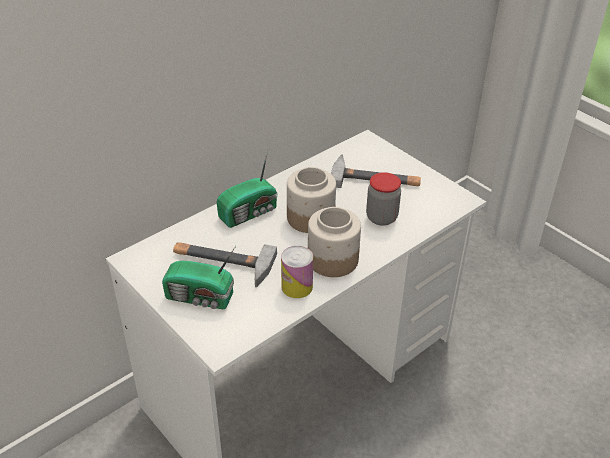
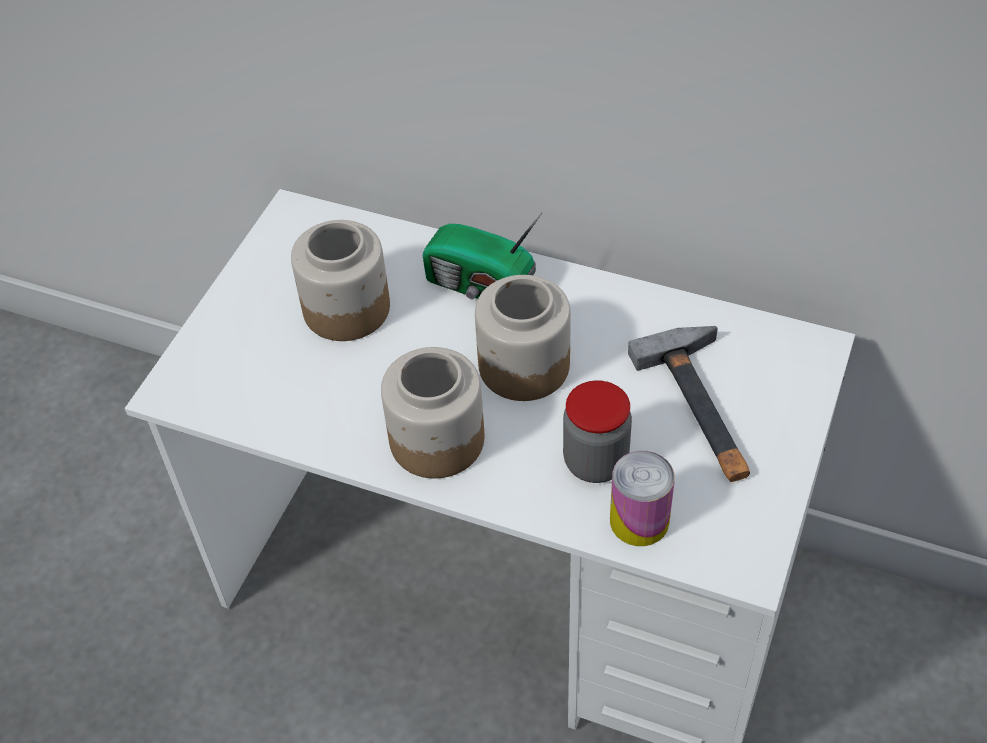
camera: 65 degrees right, 10 degrees up
radio [162,246,236,309] -> none
hammer [173,243,277,287] -> jar [291,220,390,341]
can [281,246,313,298] -> can moved to [610,451,675,546]

